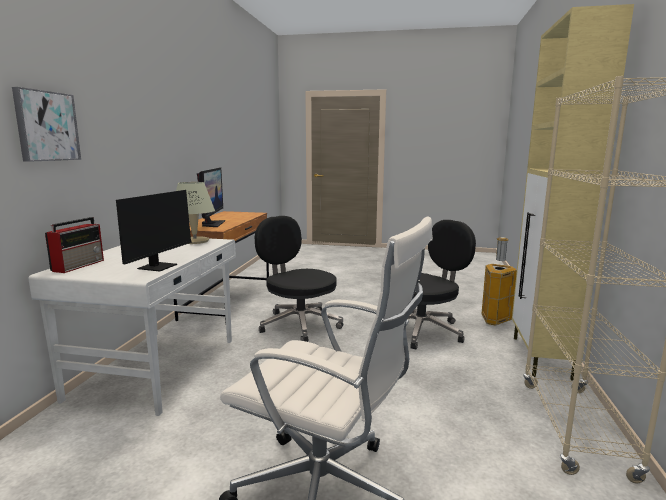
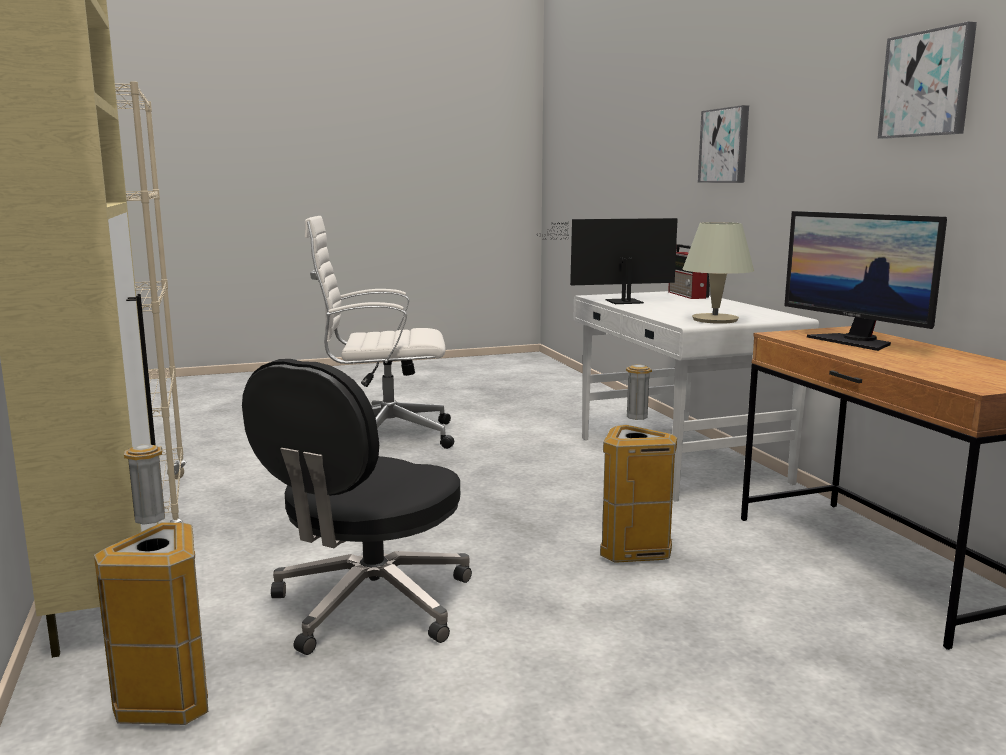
camera: 150 degrees right, 0 degrees up
monitor [116,190,205,272] -> monitor turned 90 degrees clockwise [537,218,678,304]
black office chair [255,216,343,342] -> trash can [600,365,677,563]
none -> picture [878,22,977,139]

